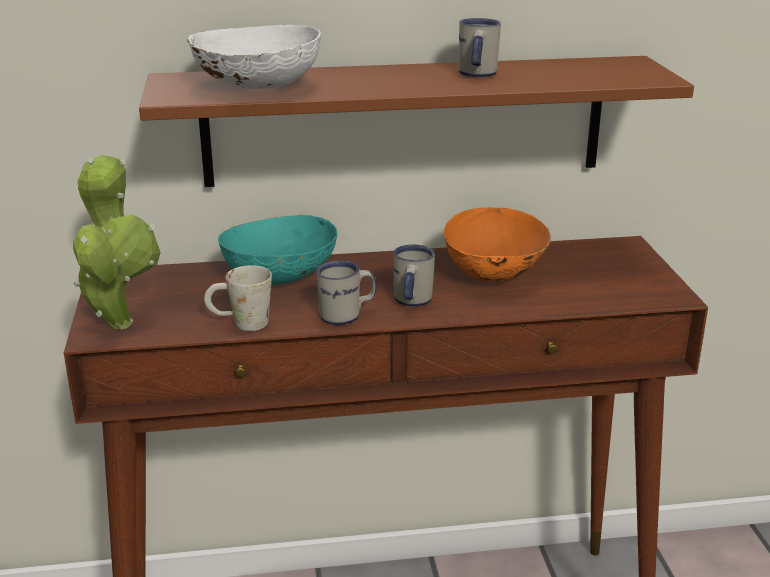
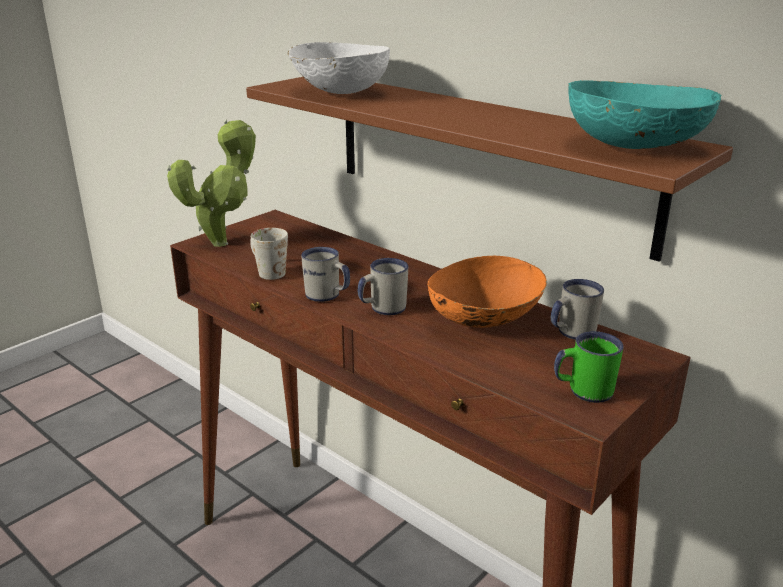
camera: 50 degrees right, 0 degrees up
turquoise bowl [218,215,338,285] -> turquoise bowl moved to [568,80,721,149]
white mug [459,18,501,77] -> white mug moved to [551,279,604,340]
none -> green mug [554,331,624,403]

